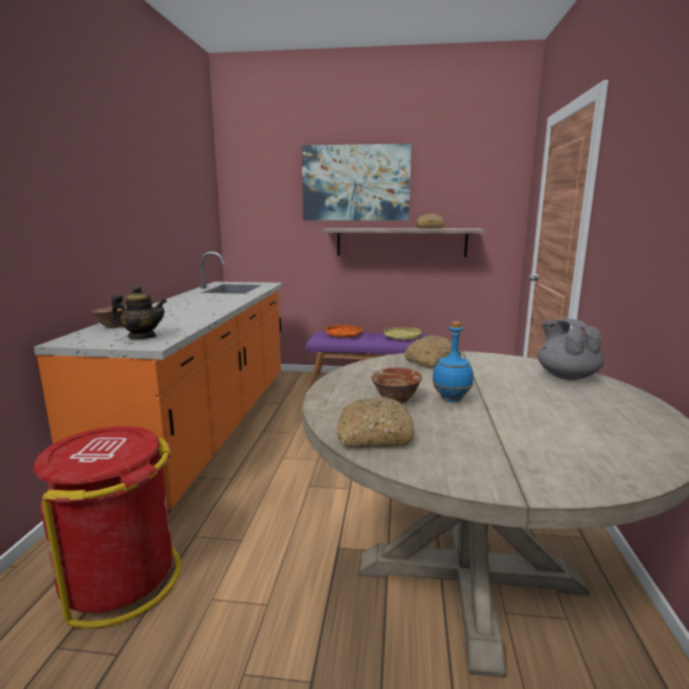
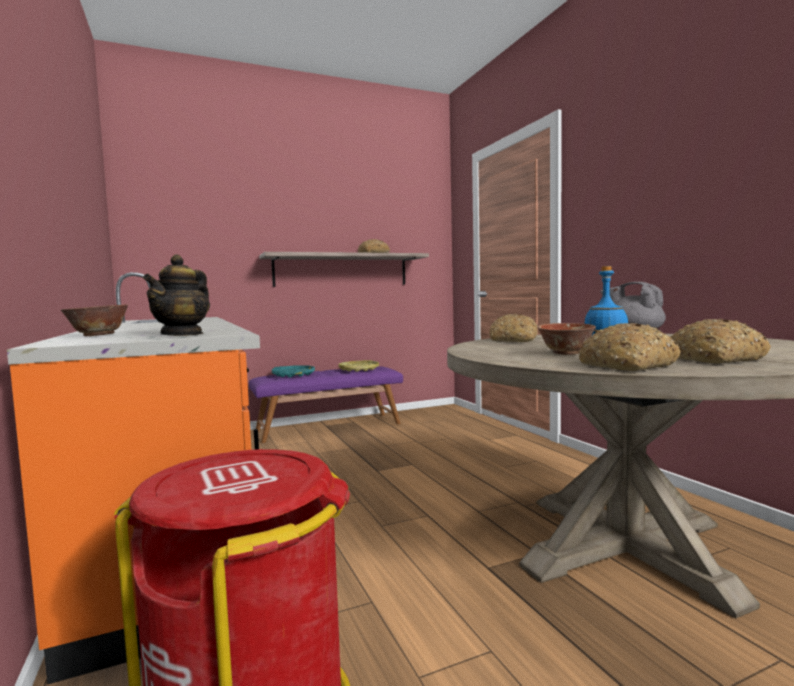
camera: 30 degrees left, 10 degrees down
teapot [111,285,167,339] -> teapot turned 135 degrees clockwise [143,254,210,336]
picture [302,144,411,221] -> none
orange tray [326,325,362,338] -> turquoise tray [272,365,315,378]
none -> bread [670,319,771,363]

